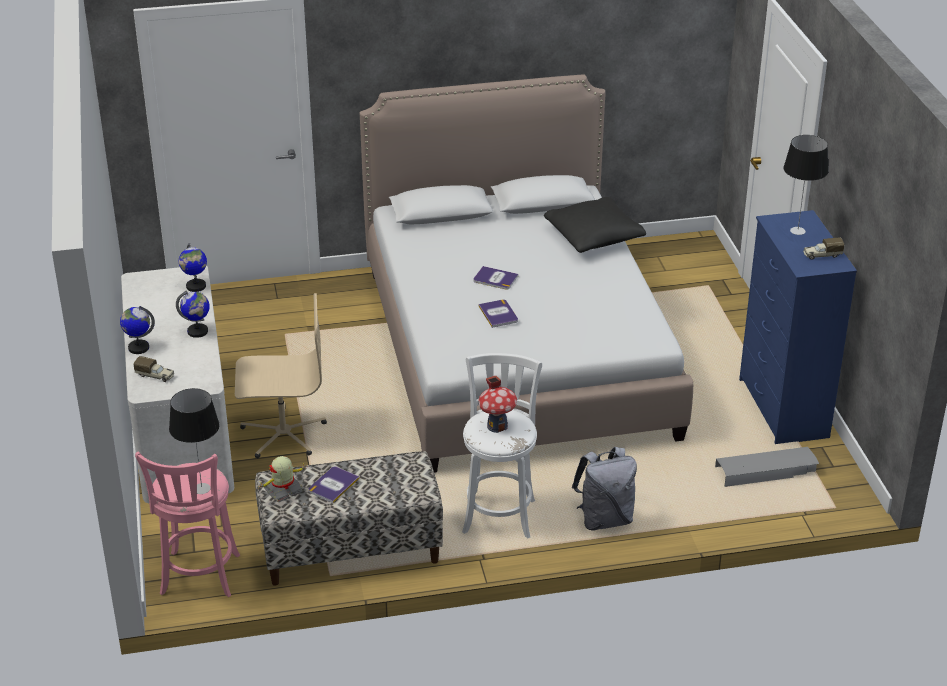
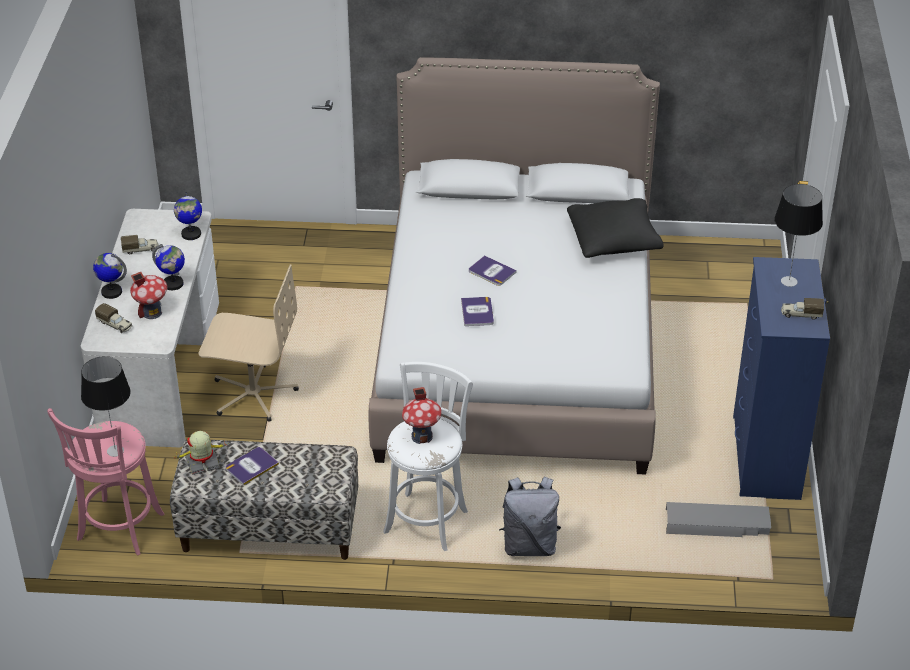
camera: 15 degrees right, 5 degrees up
none -> toy truck [121,235,159,254]
none -> toy house [130,272,167,319]

